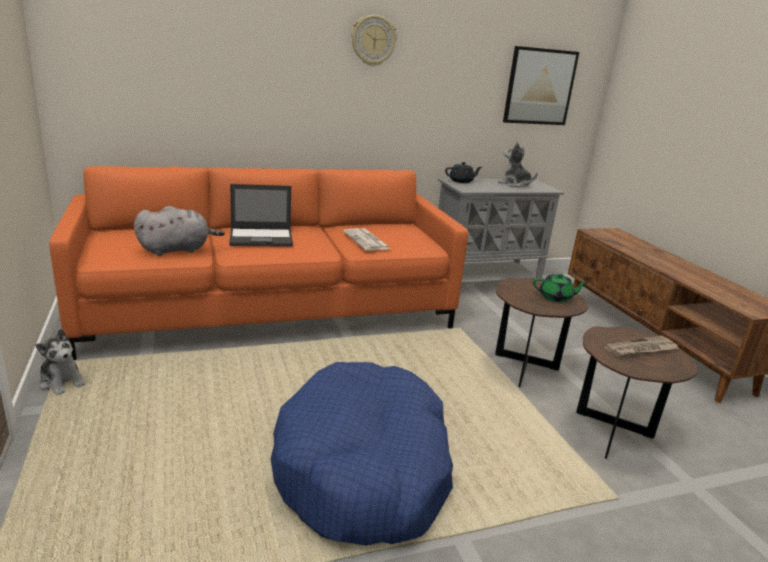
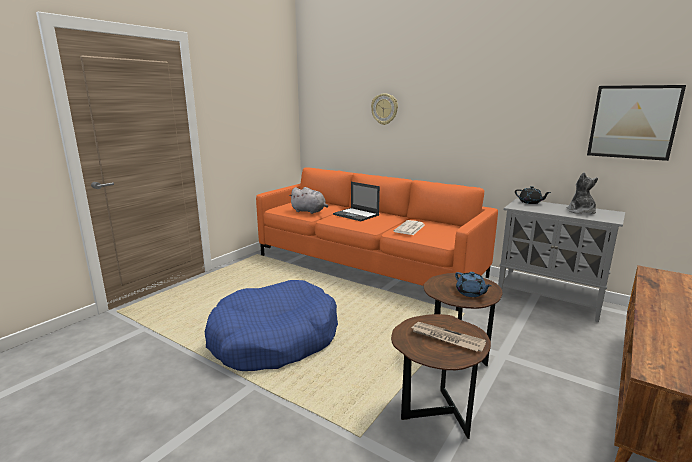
camera: 55 degrees right, 5 degrees down
plush toy [36,329,86,395] -> none
wall clock [351,15,397,66] -> wall clock moved to [371,93,398,125]
green teapot [533,273,588,302] -> blue teapot [455,272,492,297]

